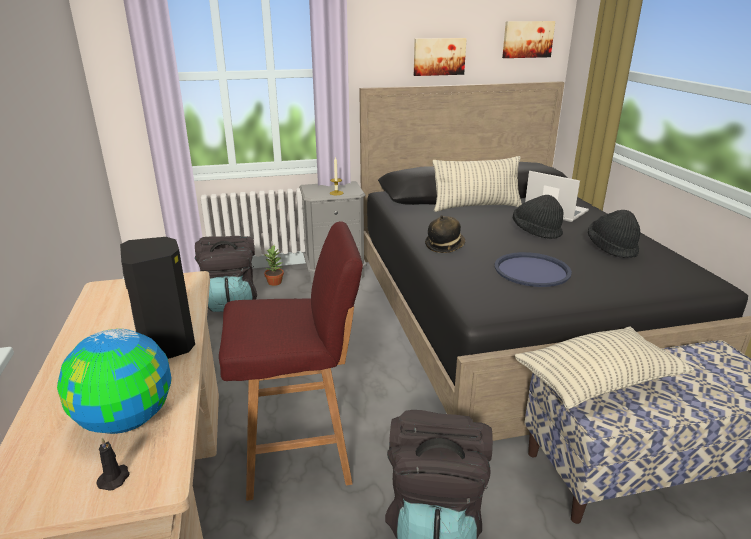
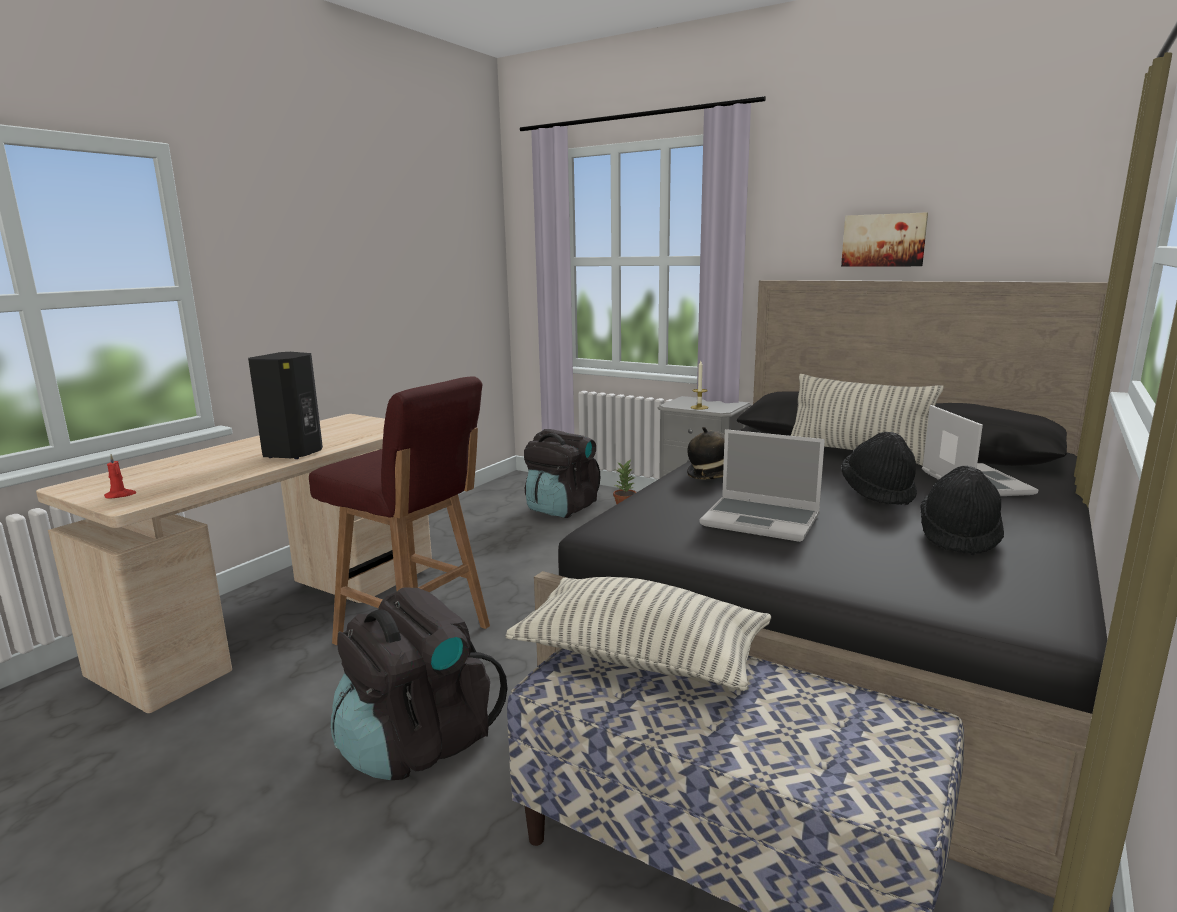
camera: 45 degrees right, 10 degrees down
globe [57,329,172,434] -> none
black candle [96,437,130,491] -> red candle [104,454,137,499]
blue tray [495,252,572,287] -> laptop [700,429,825,542]
picture [502,21,555,58] -> none

